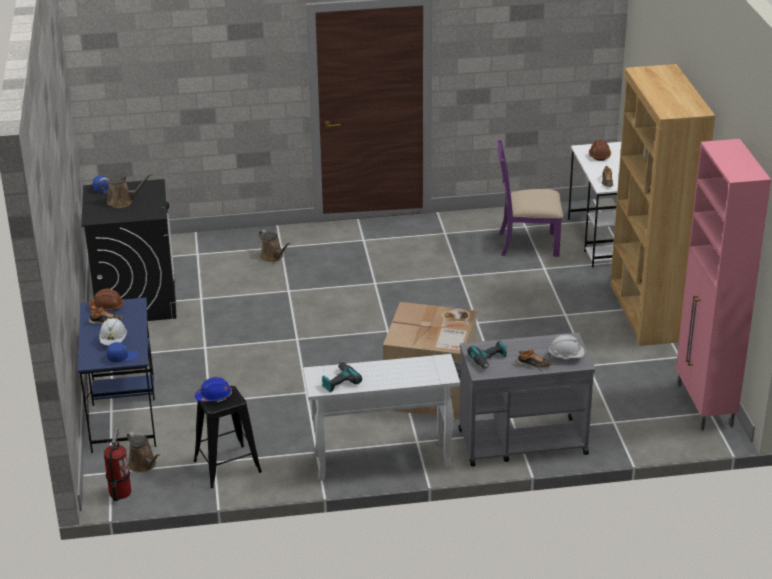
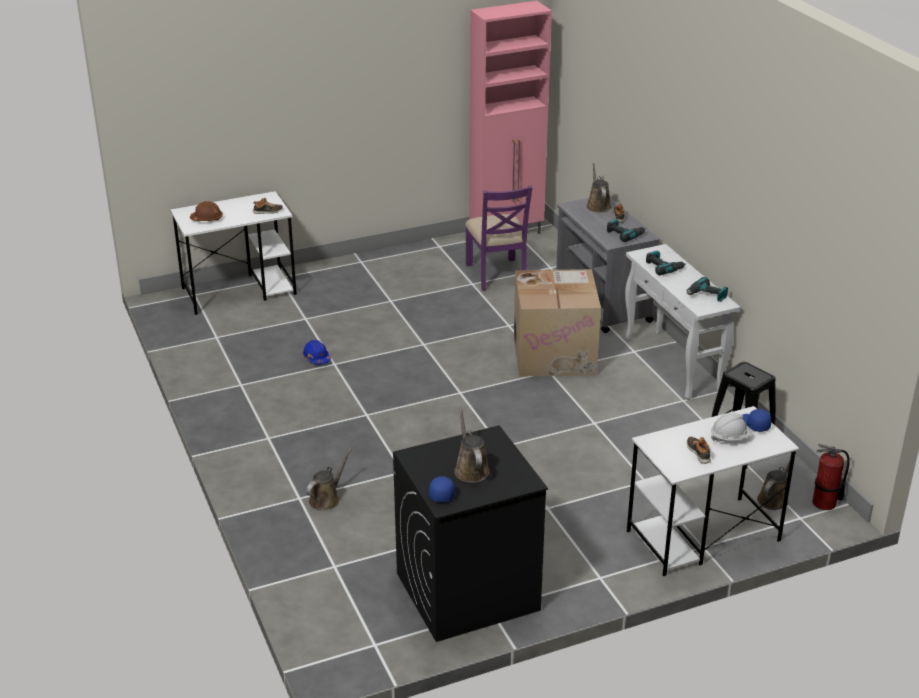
camera: 105 degrees left, 0 degrees up
blue desk [78,297,156,453] -> white desk [627,406,799,576]
brown hard hat [88,289,124,311] -> none
blue hard hat [195,377,232,402] -> blue hard hat moved to [302,340,331,365]
purple chair [497,140,563,257] -> purple chair moved to [465,186,532,291]
white hard hat [548,335,585,358] -> brown watering can [586,163,611,213]
brown bookcase [610,64,715,346] -> none
none -> power drill [646,250,686,275]

